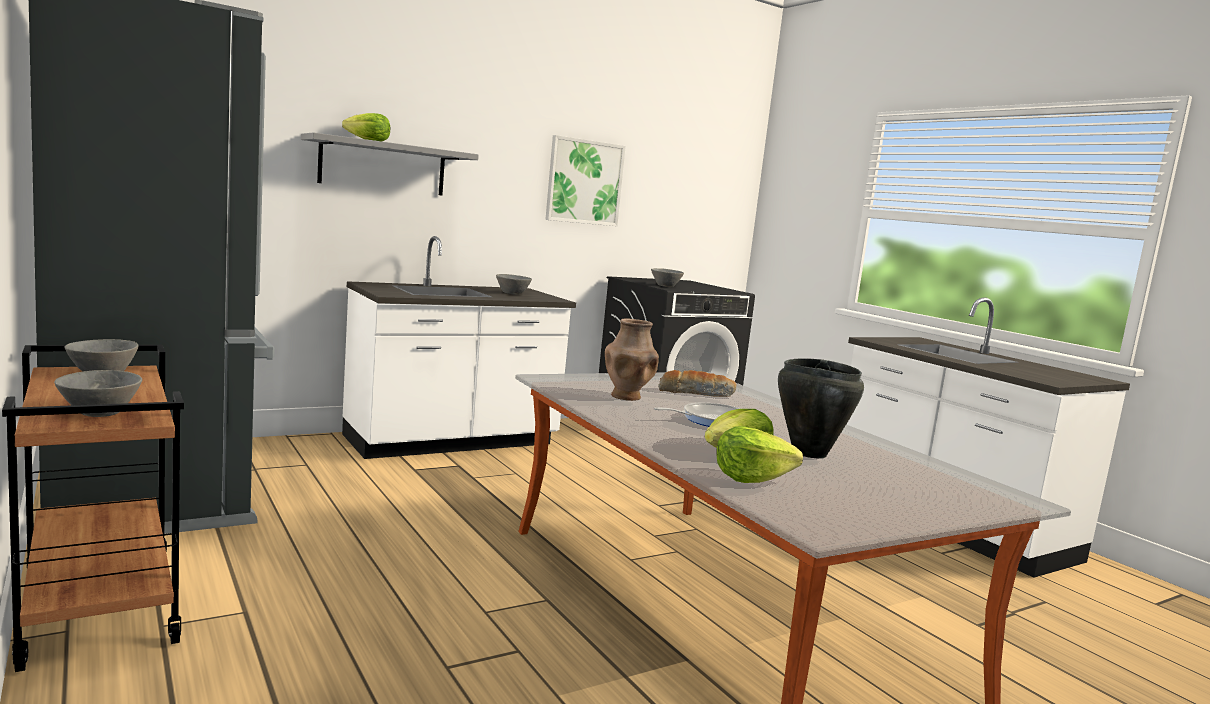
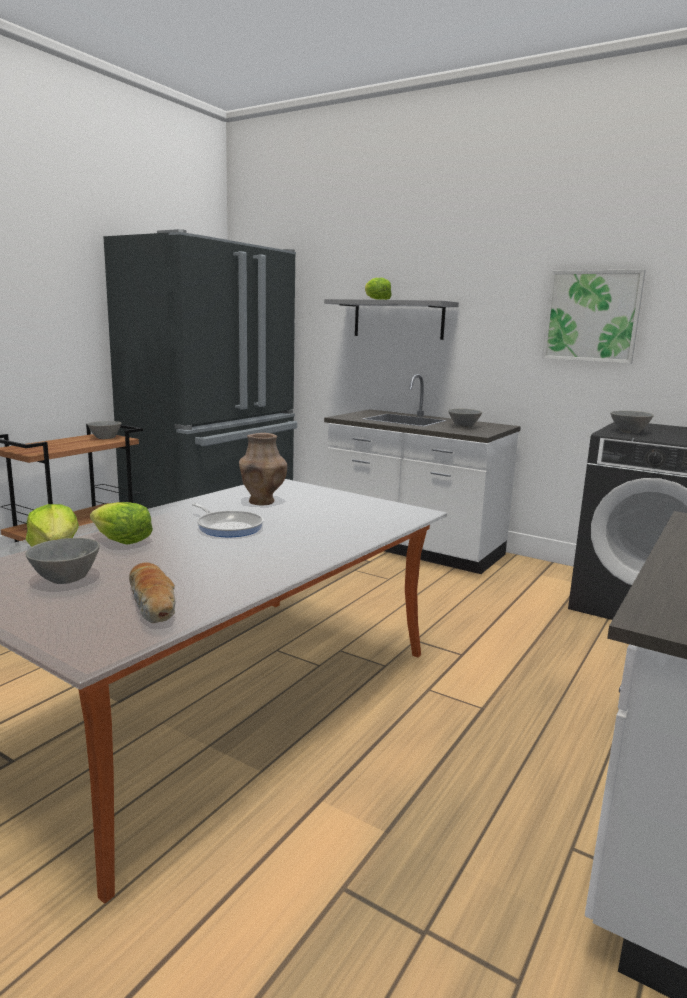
camera: 65 degrees right, 5 degrees up
grey bowl [54,370,142,417] -> grey bowl moved to [25,538,100,584]
bread [658,370,736,397] -> bread moved to [129,562,175,623]
black cooking pot [778,358,864,458] -> none

